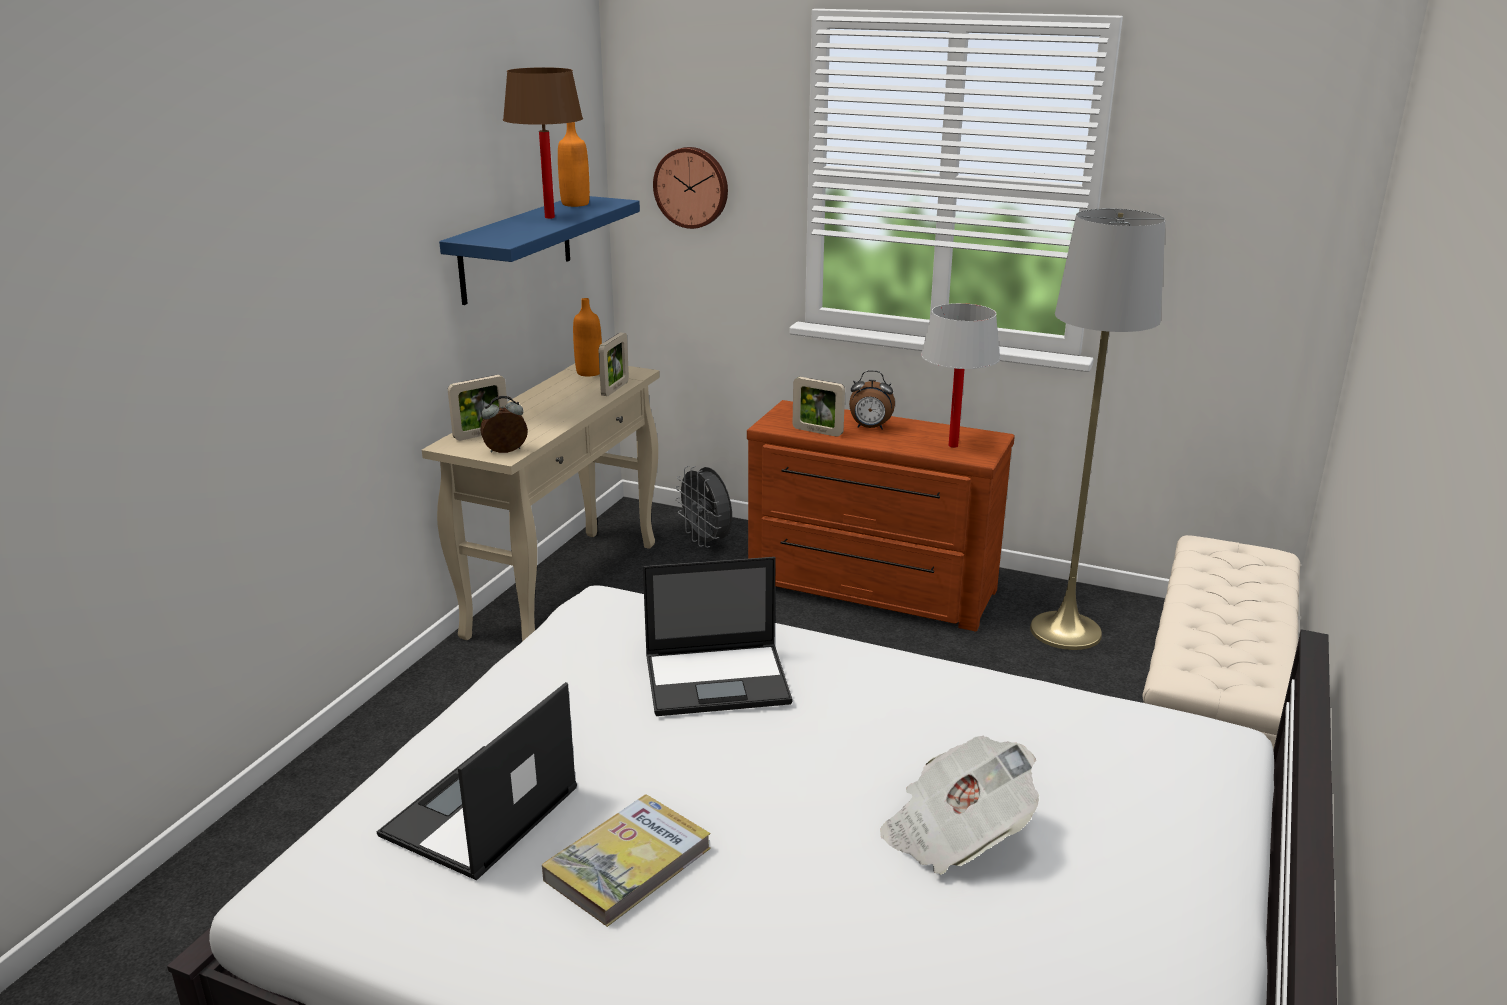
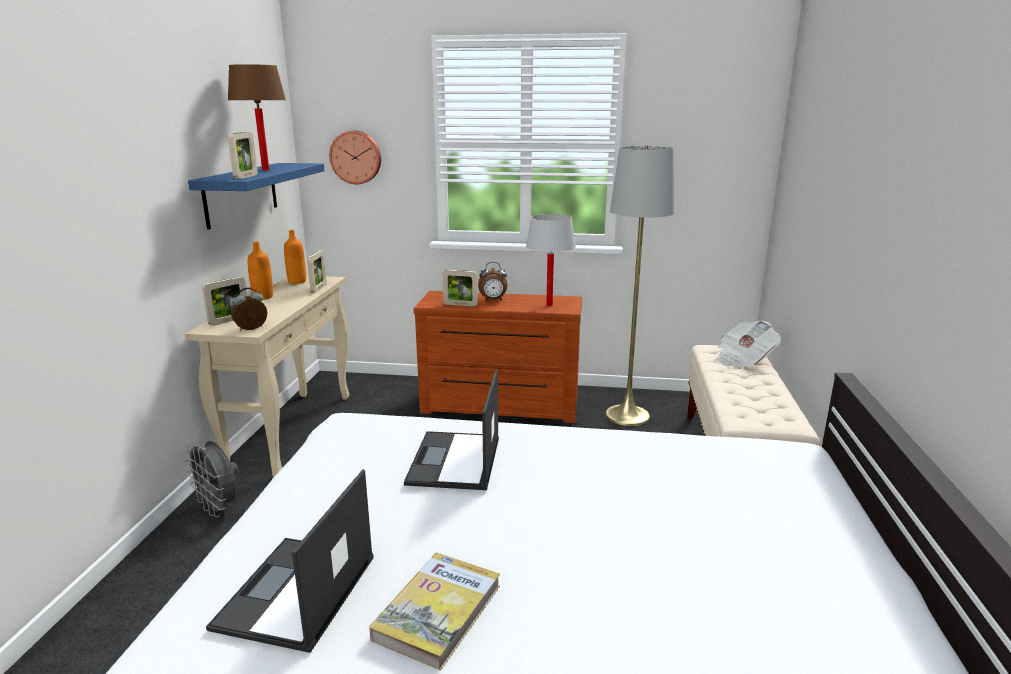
camera: 15 degrees left, 5 degrees down
orange bottle [558,122,590,207] -> orange bottle moved to [248,241,273,300]
laptop [643,557,793,716] -> laptop turned 120 degrees clockwise [404,369,499,490]
grey fan [675,466,732,548] -> grey fan moved to [184,441,238,517]
newspaper [880,736,1039,875] -> newspaper moved to [715,321,781,368]
none -> picture frame [228,132,258,179]

